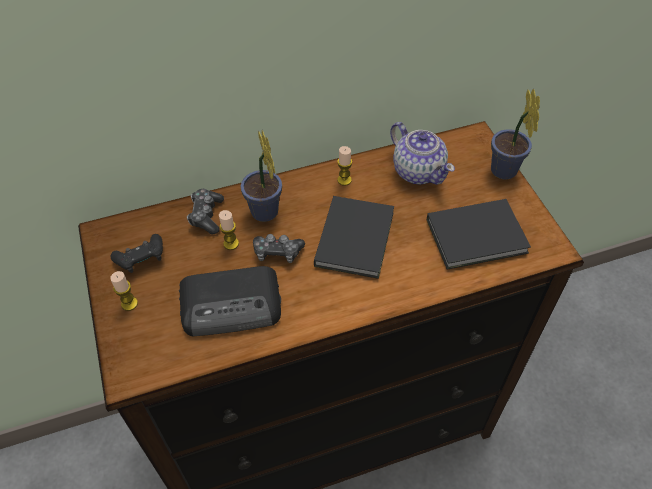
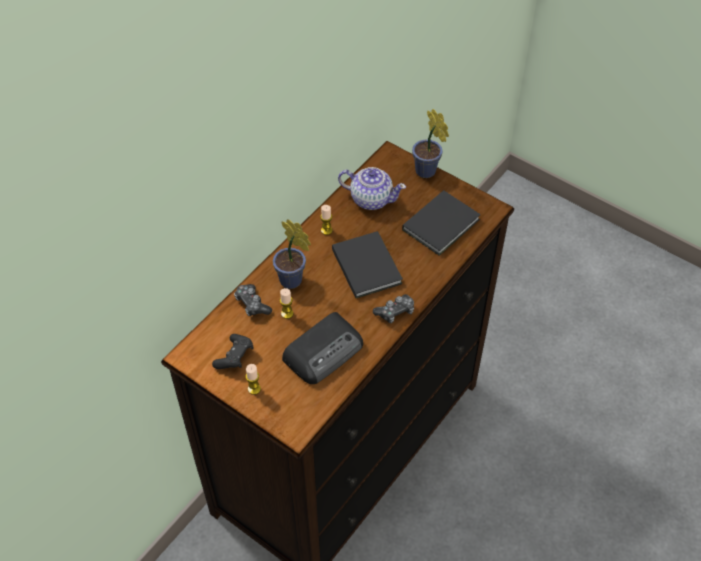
camera: 35 degrees left, 0 degrees up
game controller [253,234,305,263] -> game controller moved to [373,294,414,323]

